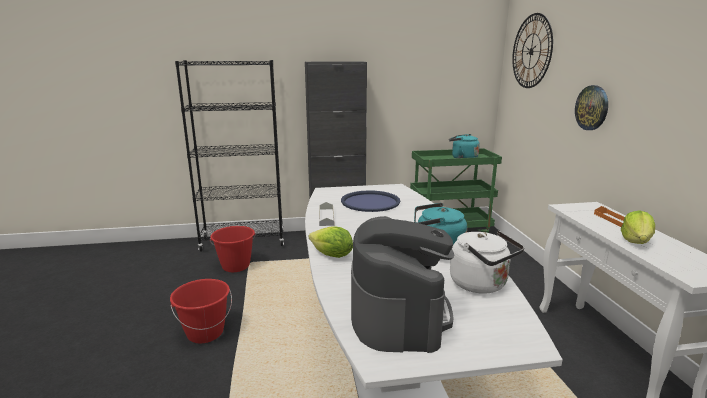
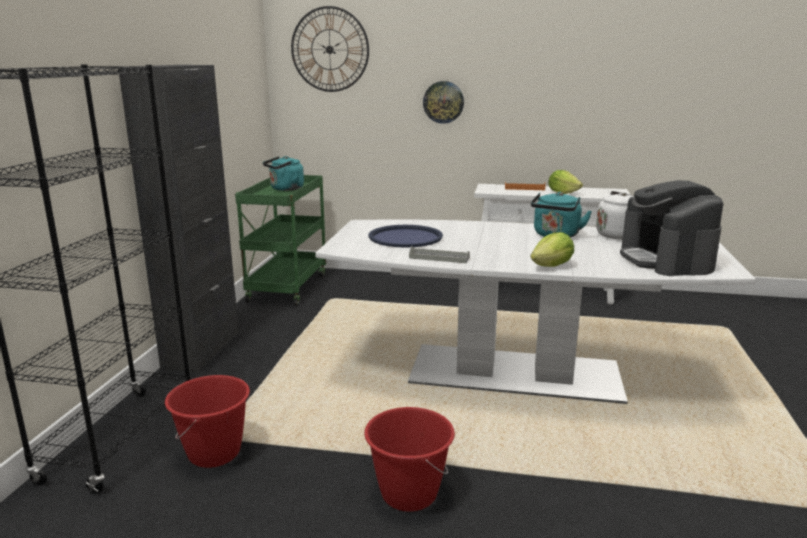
camera: 70 degrees left, 0 degrees up
coffee machine [351,216,454,353] -> coffee machine turned 120 degrees counterclockwise [620,180,723,276]

